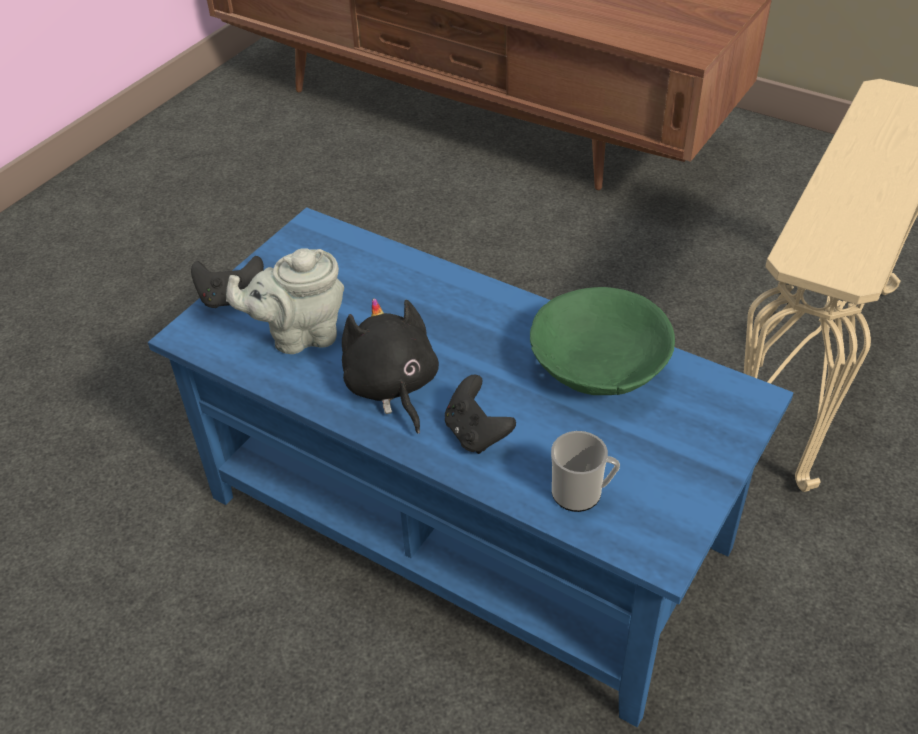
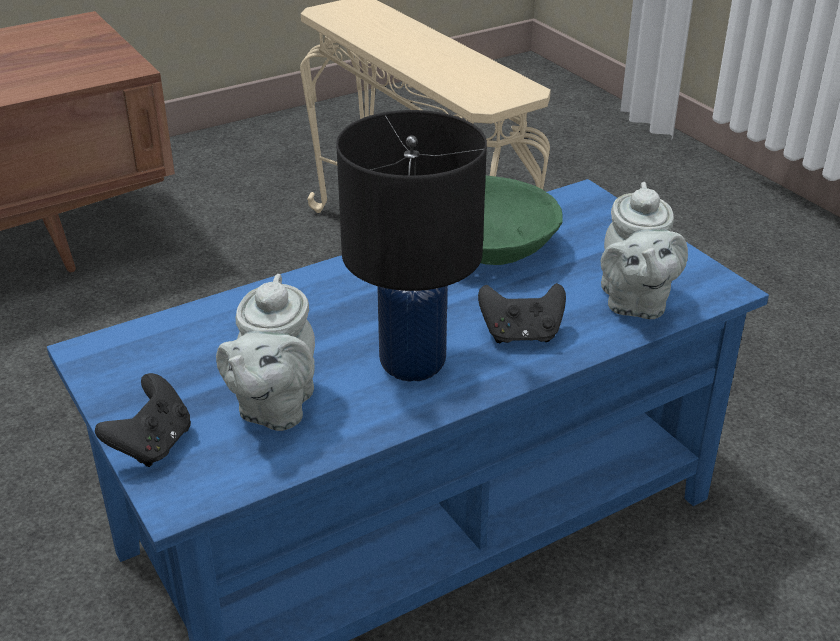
camera: 65 degrees left, 10 degrees down
black plush toy [342,298,439,434] -> black table lamp [336,110,487,382]
mug [551,431,620,512] -> grey teapot [601,182,688,319]

